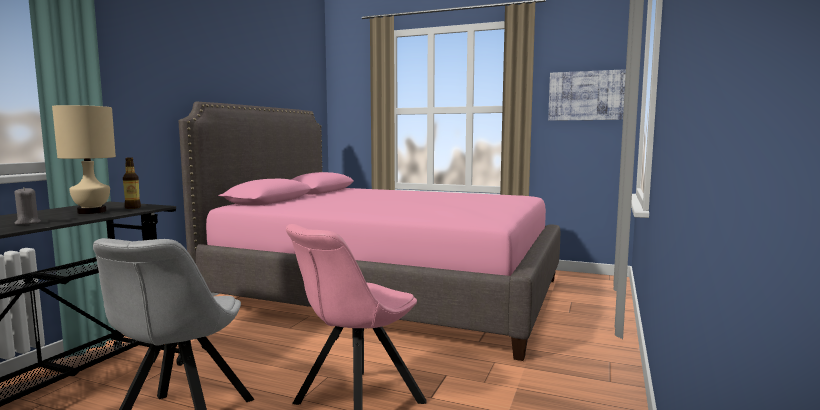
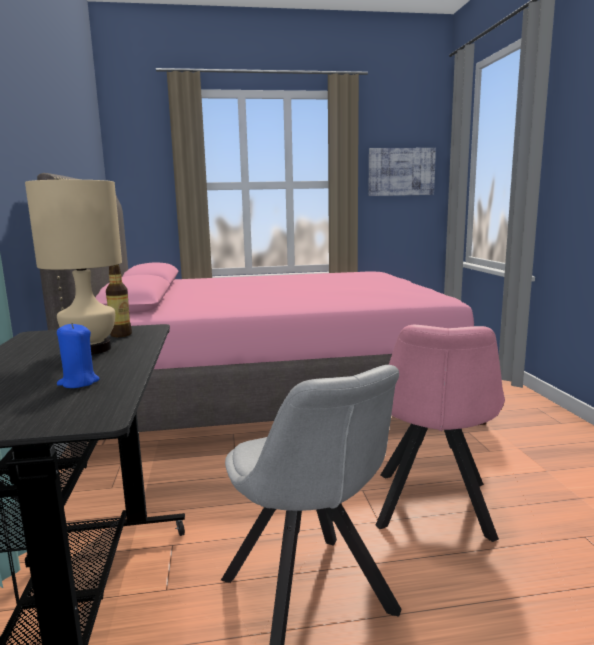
camera: 30 degrees left, 5 degrees up
grey candle [14,188,41,225] -> blue candle [57,323,100,388]

